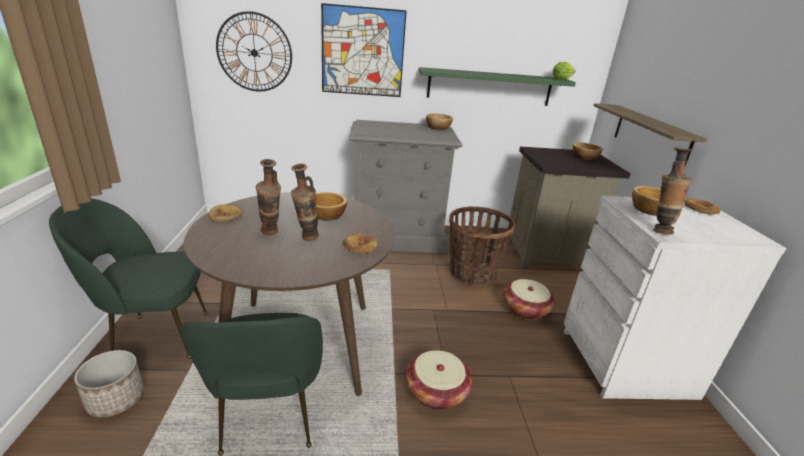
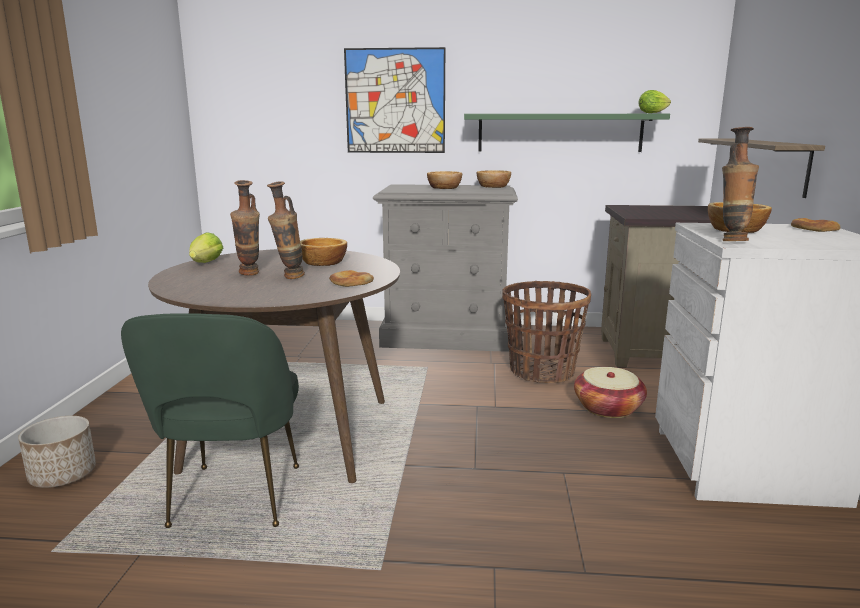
camera: 10 degrees right, 10 degrees down
green chair [49,198,208,359] -> none
bread [209,205,243,222] -> lettuce [189,232,223,263]
wall clock [216,11,292,92] -> none
basket [406,350,472,410] -> none
bowl [573,143,603,161] -> bowl moved to [427,171,462,189]

